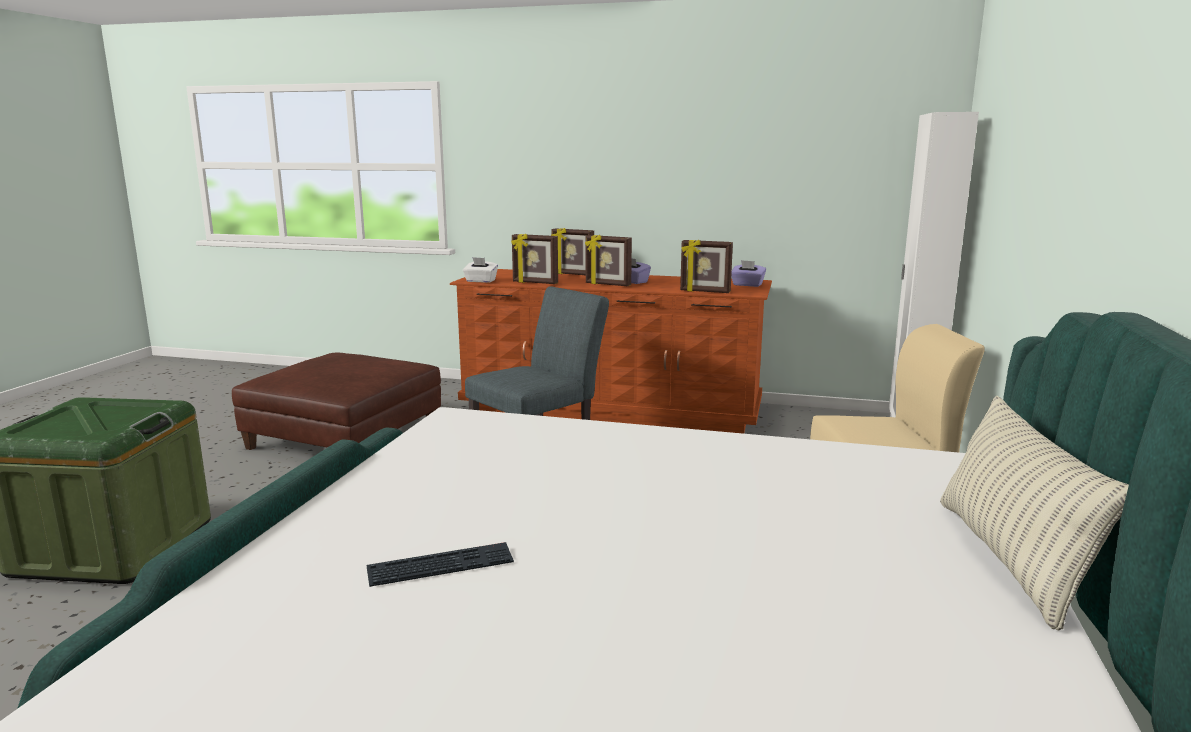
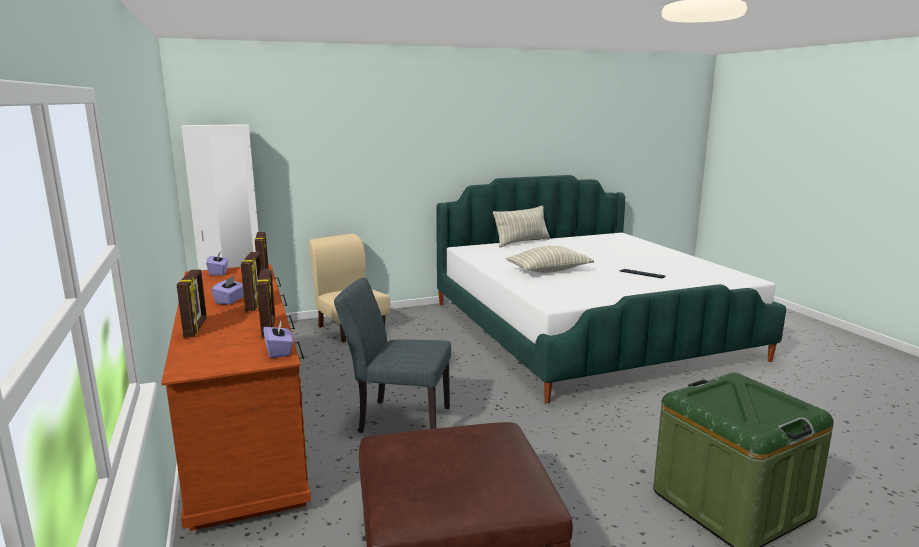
camera: 125 degrees left, 0 degrees up
white tissue box [463,257,498,283] -> purple tissue box [263,321,293,358]
none -> pillow [506,246,594,273]

